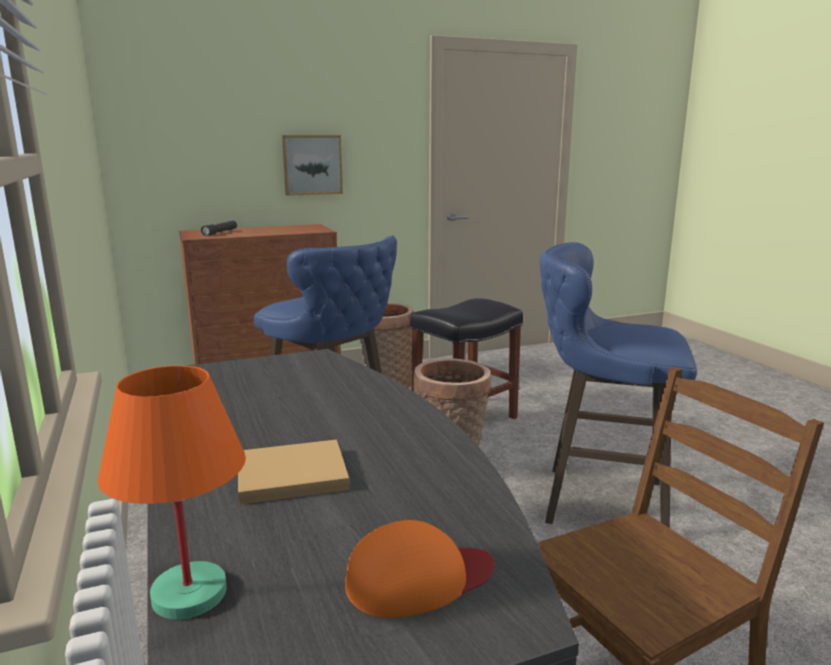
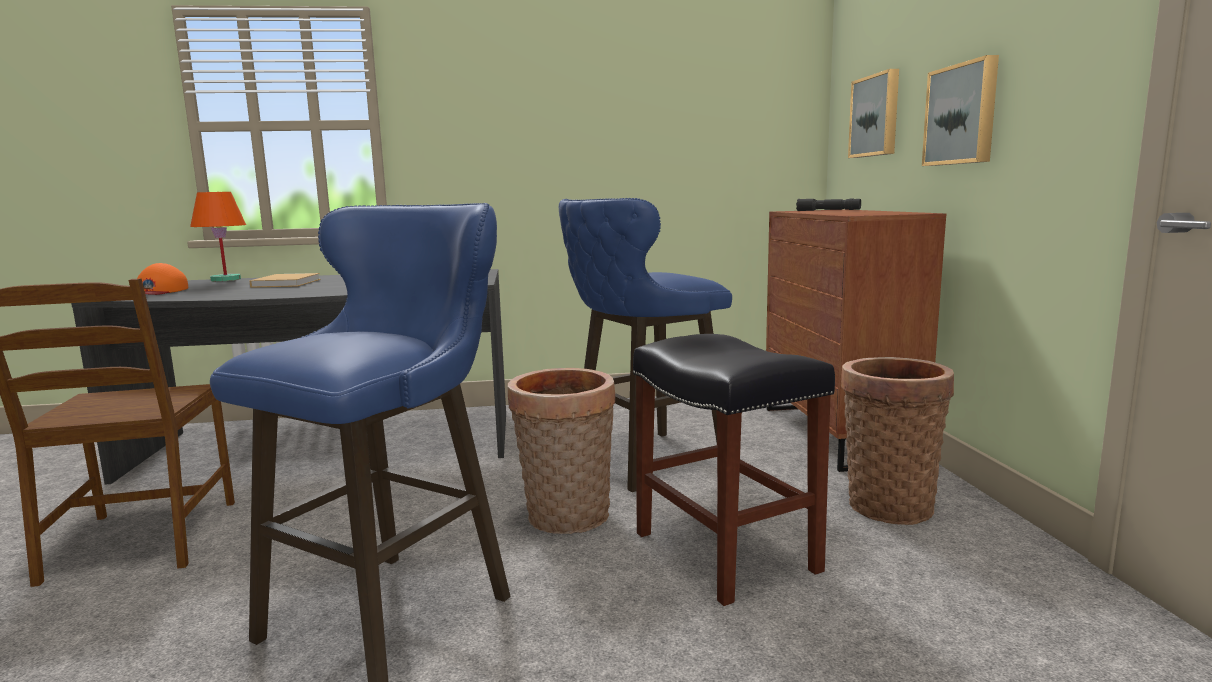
camera: 105 degrees right, 5 degrees down
none -> picture [848,69,899,158]

